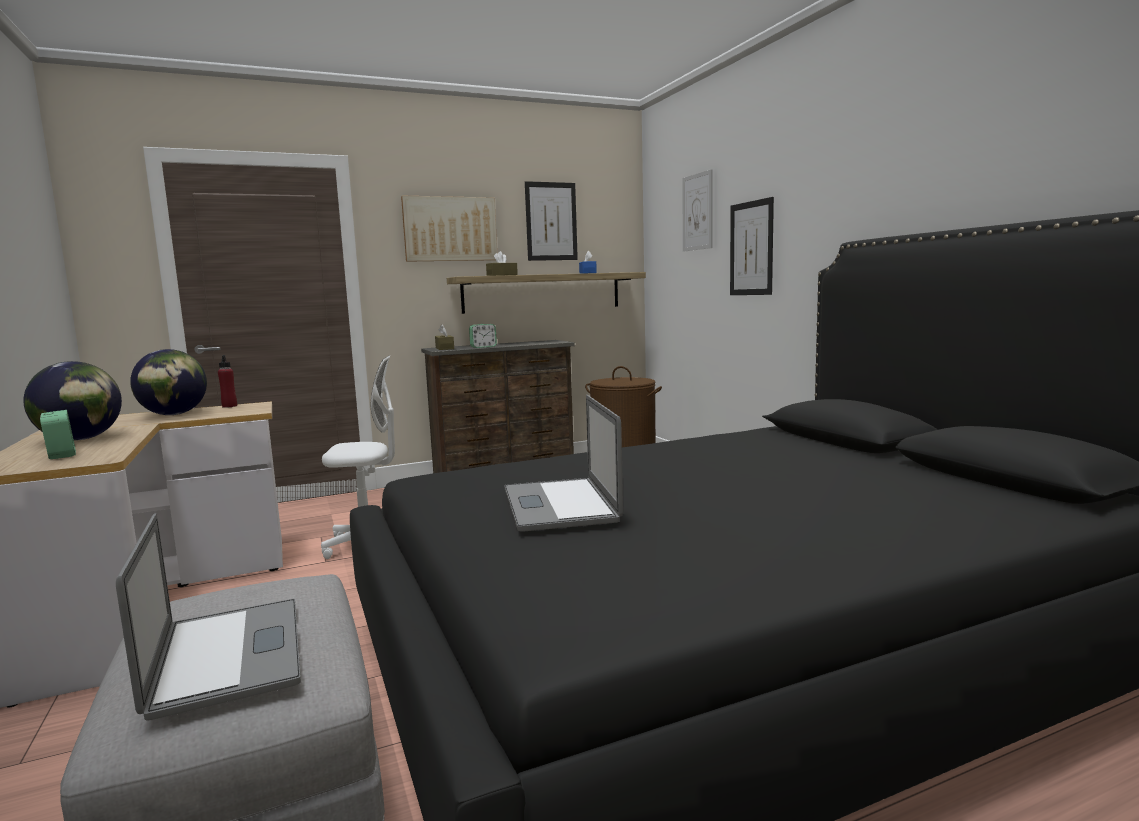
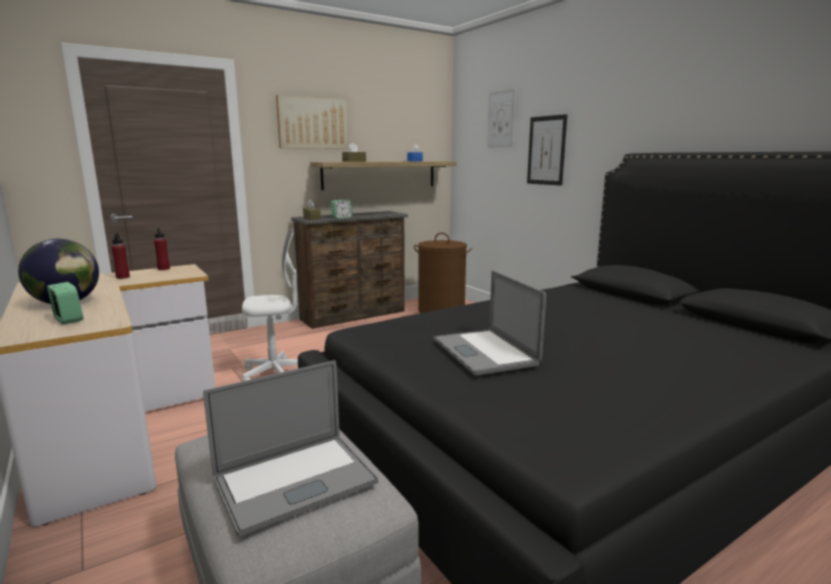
camera: 10 degrees left, 5 degrees up
laptop [116,513,301,720] -> laptop turned 90 degrees clockwise [203,360,379,536]
globe [130,349,207,415] -> red bottle [111,233,130,279]
picture [525,181,578,261] -> none

